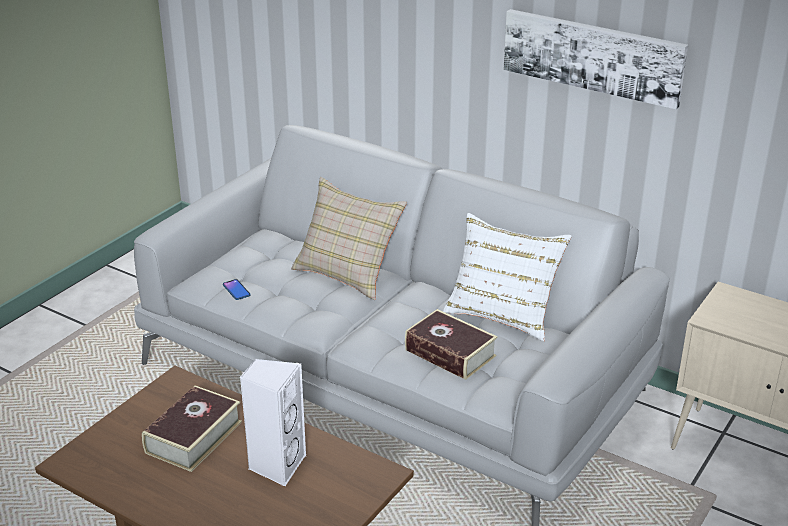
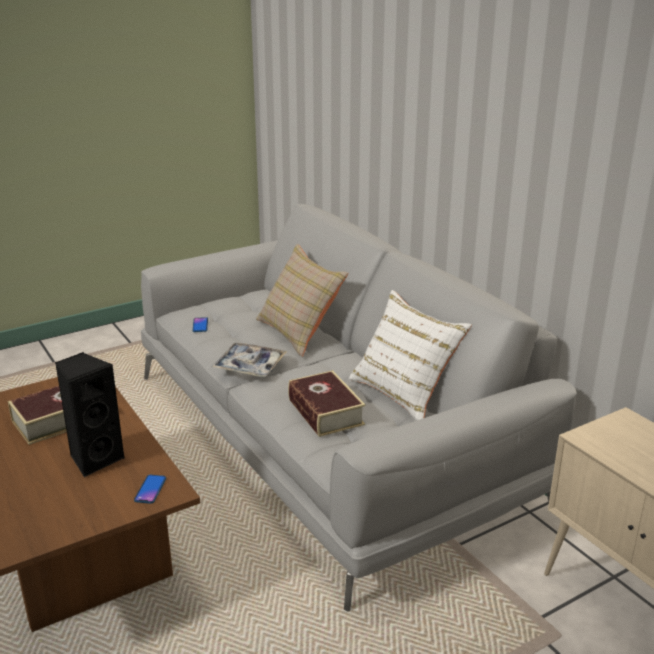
camera: 25 degrees right, 5 degrees down
white speaker [240,359,306,487] -> black speaker [55,352,125,477]
picture [503,9,688,109] -> none
none -> phone [134,475,166,504]
none -> tray [212,343,287,377]

